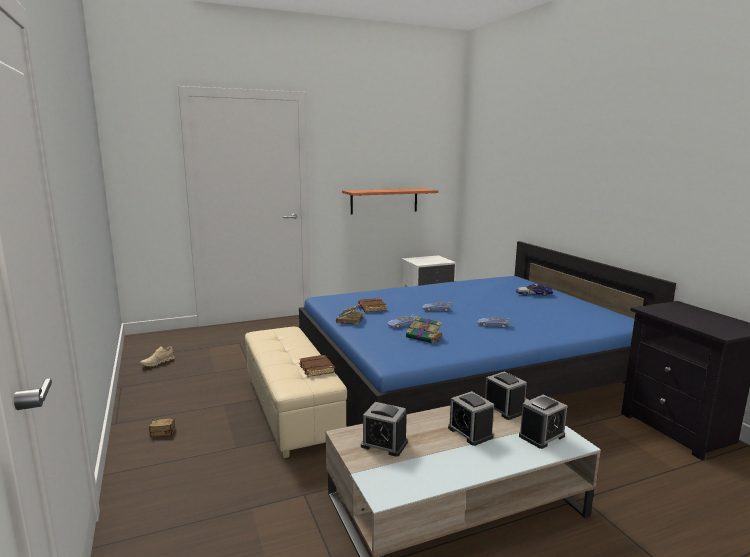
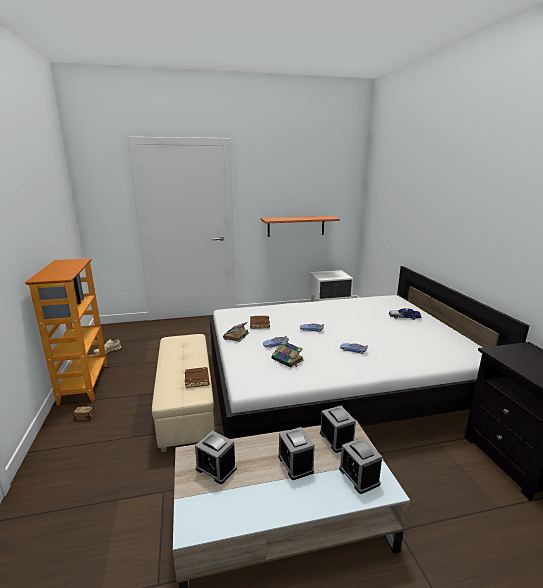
camera: 10 degrees right, 5 degrees up
blue bed [299,241,676,427] -> white bed [210,266,530,439]
alarm clock [519,395,567,449] -> alarm clock turned 90 degrees clockwise [339,437,382,494]
none -> bookcase [24,258,108,406]

